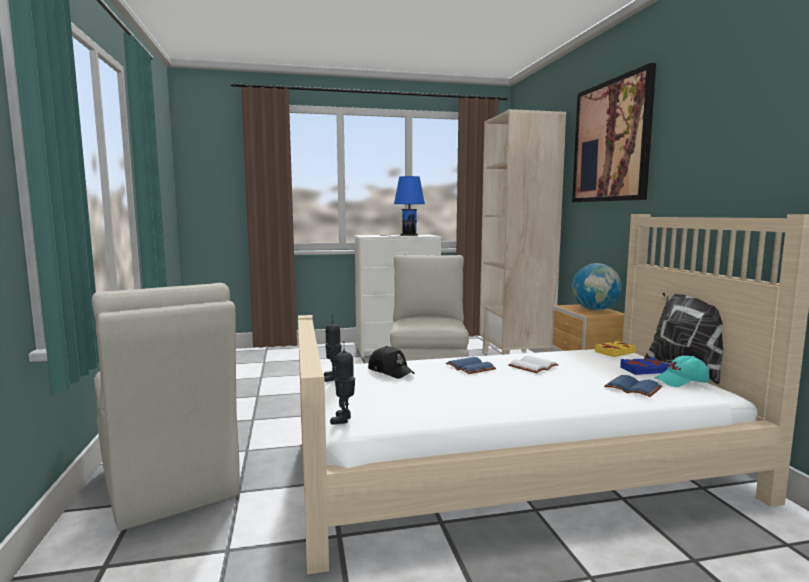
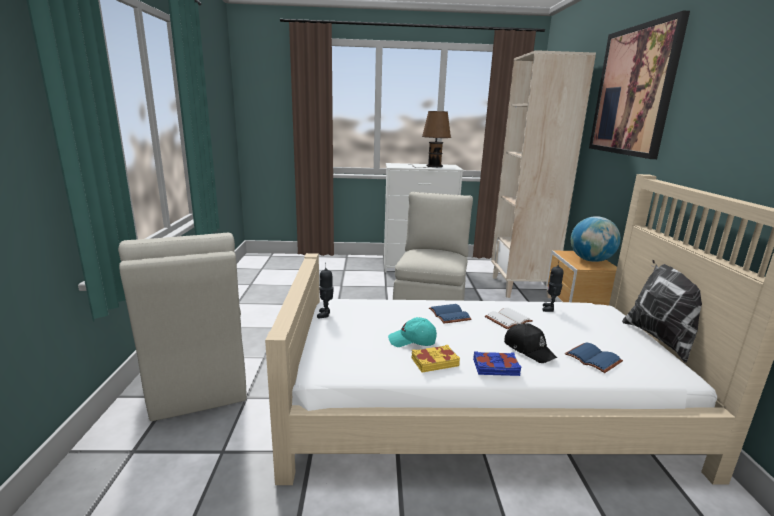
camera: 10 degrees right, 10 degrees up
toy robot [330,341,355,425] -> toy robot moved to [542,260,563,312]
black cap [368,346,415,379] -> black cap moved to [504,323,557,363]
blue table lamp [386,176,425,236] -> brown table lamp [416,111,451,168]
yellow book [595,341,636,357] -> yellow book moved to [412,345,460,372]
blue book [620,357,670,375] -> blue book moved to [473,351,522,376]
turquoise cap [655,356,710,387] -> turquoise cap moved to [388,317,437,347]

